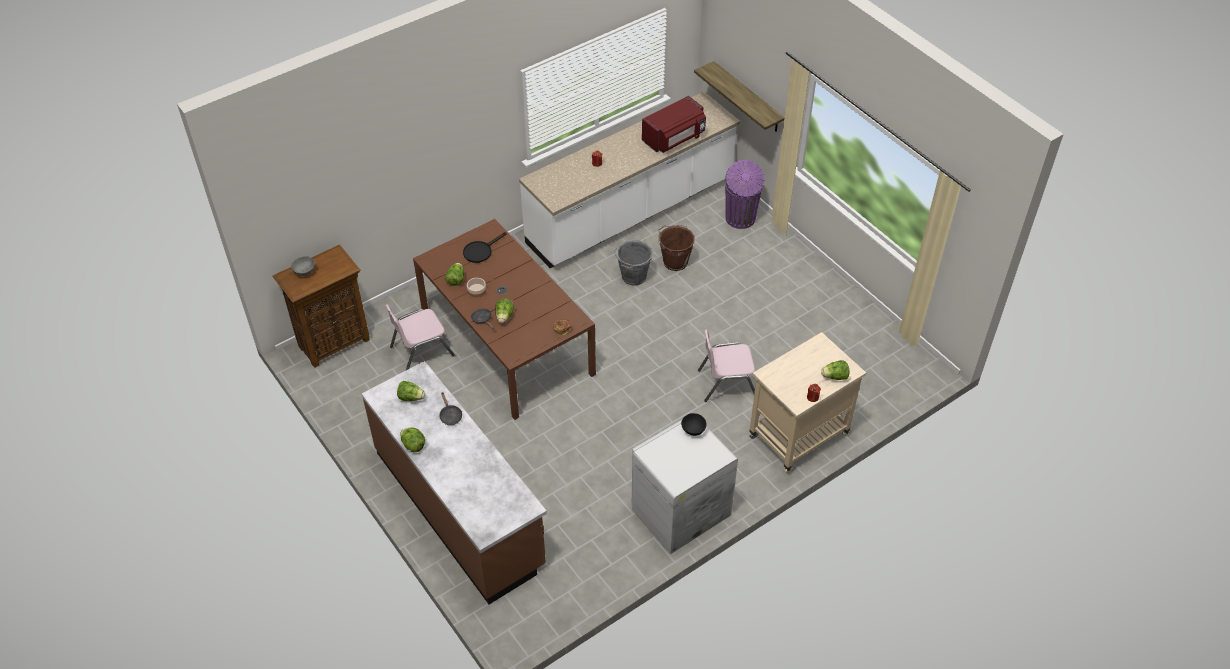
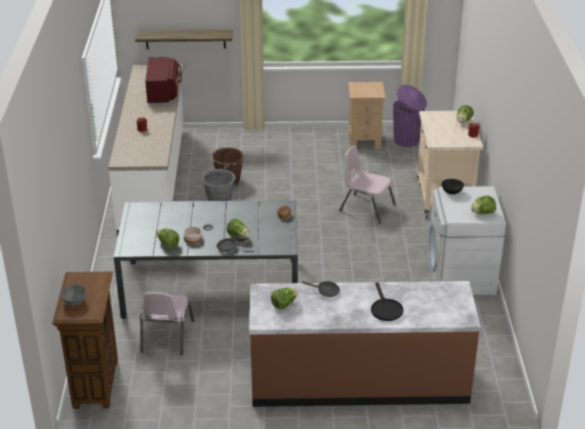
camera: 55 degrees left, 15 degrees down
lettuce [400,427,425,452] -> lettuce moved to [471,196,496,214]
brown dining table [413,219,596,420] -> grey dining table [114,200,298,319]
black frying pan [463,232,506,263] -> black frying pan moved to [371,282,403,321]
pink chair [698,329,755,402] -> pink chair turned 90 degrees clockwise [339,145,396,224]
purple trash can [725,160,765,229] -> purple trash can moved to [393,84,427,147]
none -> beige nightstand [348,82,386,149]

